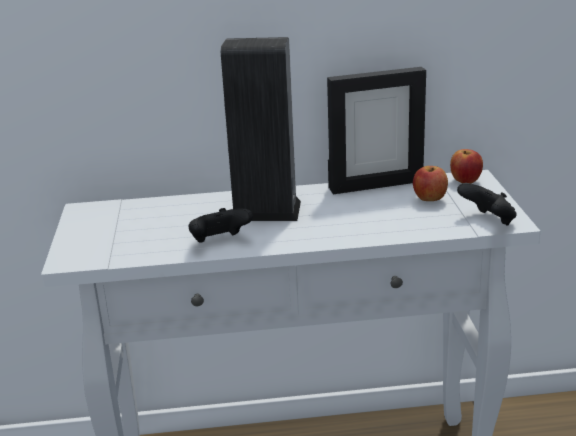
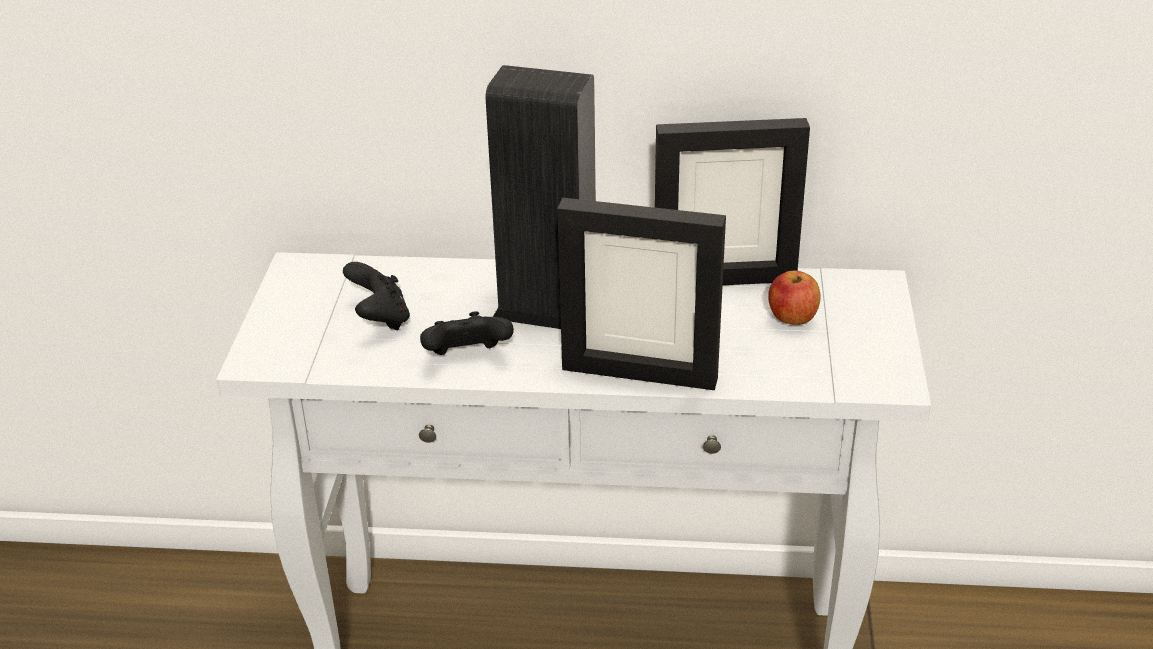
camera: 10 degrees right, 10 degrees up
apple [450,149,483,183] -> none
black game controller [457,183,517,225] -> black game controller moved to [343,262,410,330]
none -> picture frame [557,198,726,390]

